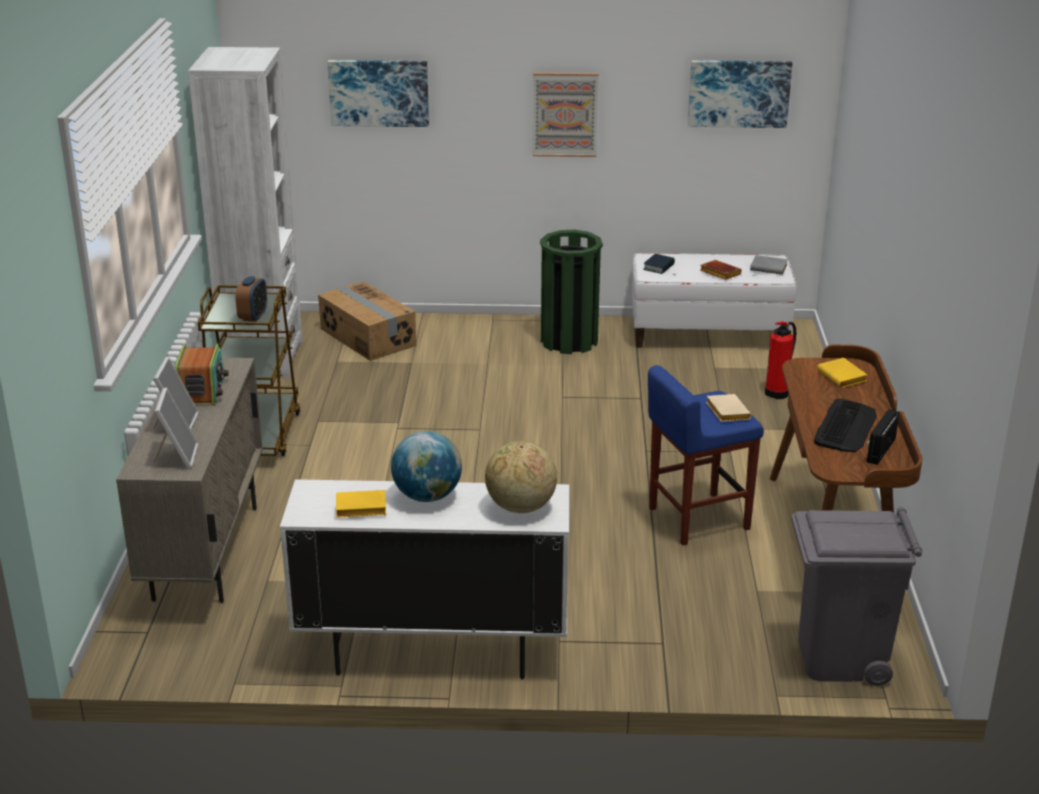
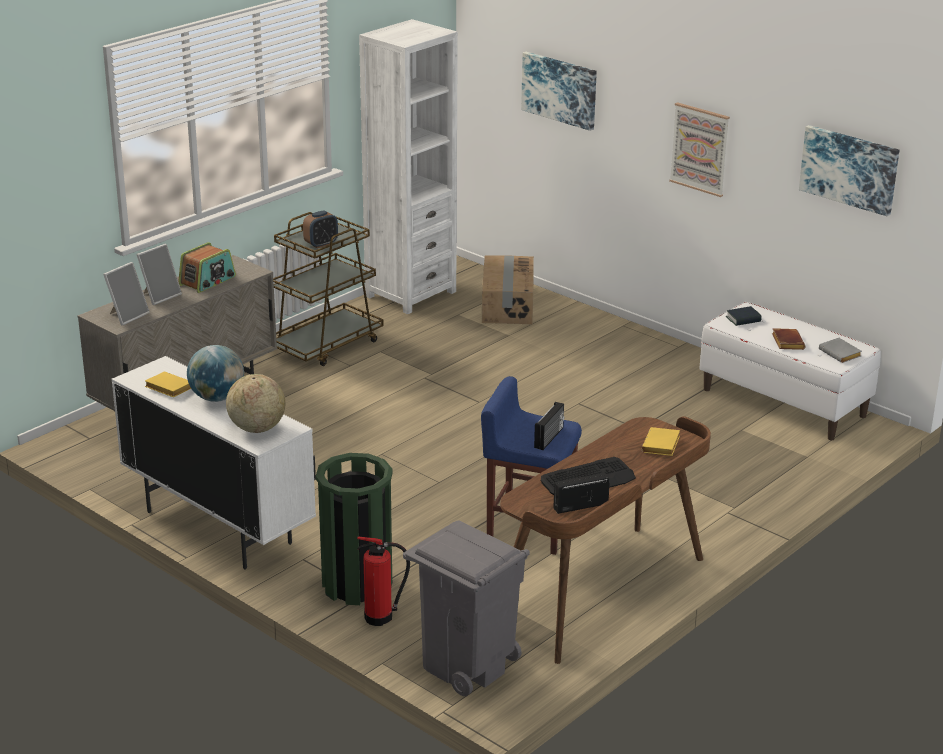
camera: 40 degrees right, 0 degrees up
green trash can [540,230,603,354] -> green trash can moved to [316,453,393,605]
beige book [706,394,751,422] -> radio [534,402,564,450]
fire extinguisher [765,321,796,399] -> fire extinguisher moved to [357,537,410,626]

